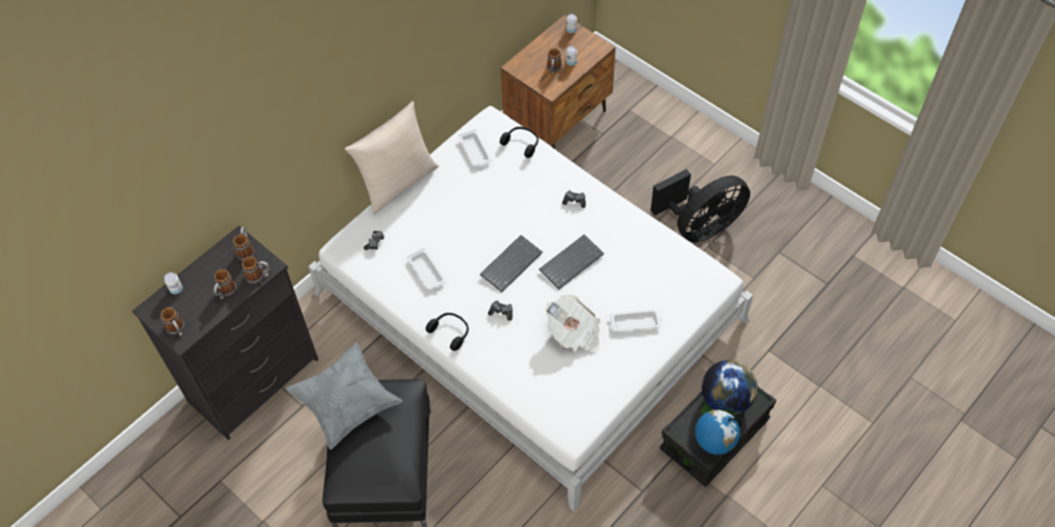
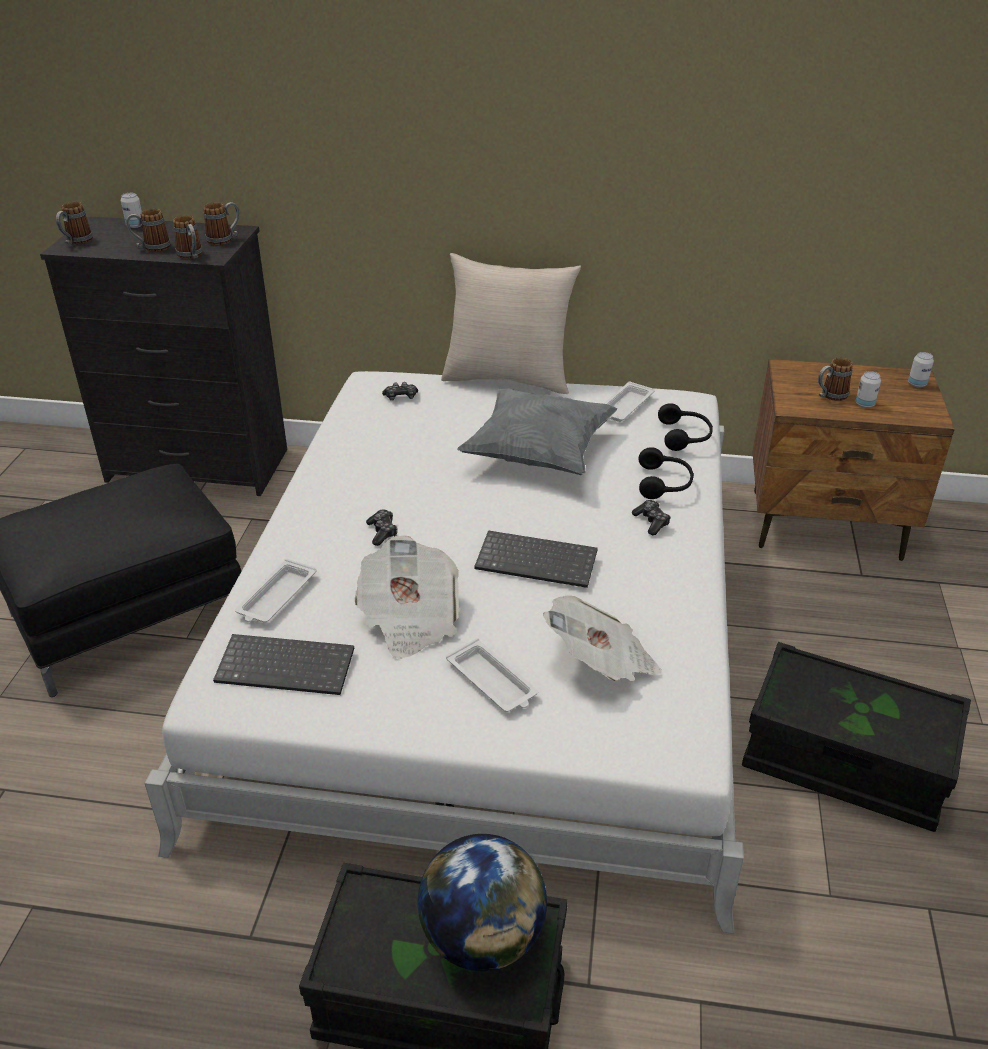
camera: 55 degrees right, 20 degrees down
grey pillow [286,342,402,449] -> grey pillow moved to [457,389,617,475]
white tray [407,248,446,290] -> white tray moved to [235,559,317,623]
black headphones [426,313,469,351] -> black headphones moved to [639,447,694,499]
keyboard [480,235,543,292] -> keyboard moved to [213,634,354,695]
black fan [651,169,750,242] -> black storage box [742,642,971,832]
globe [695,410,741,455] -> none
none -> newspaper [543,596,662,681]

